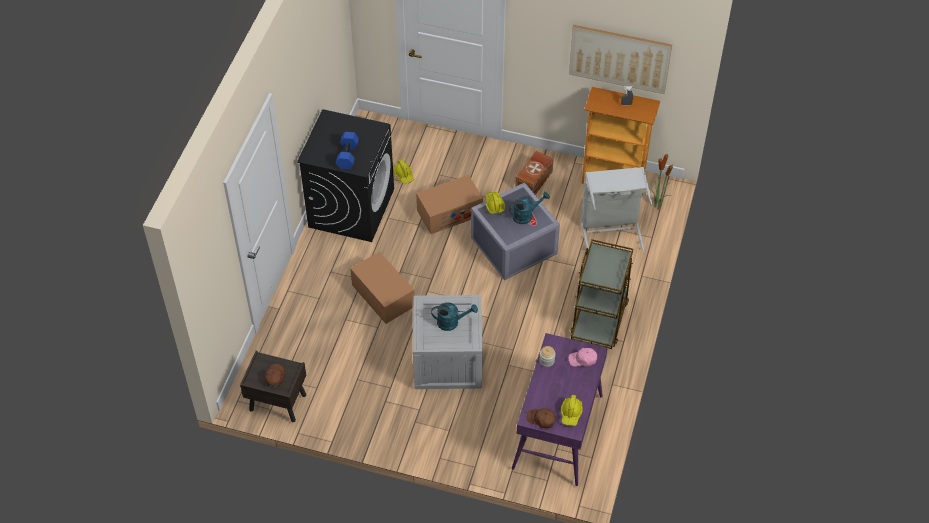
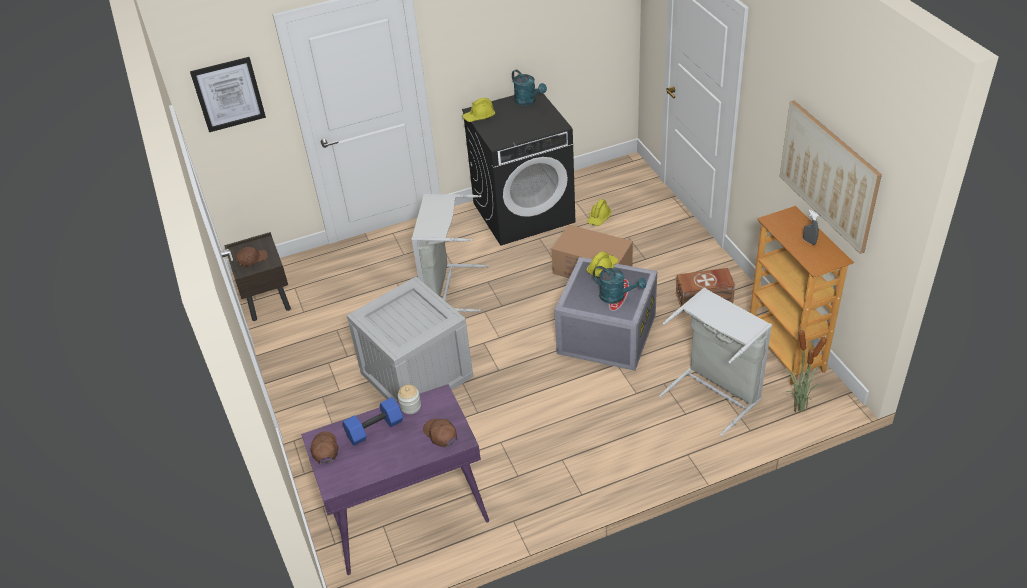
camera: 55 degrees right, 10 degrees down
blue dumbbell [336,132,359,170] -> blue dumbbell moved to [343,397,403,446]
cardboard box [350,251,414,324] -> grey laundry basket [412,194,489,312]
turquoise watering can [431,302,478,331] -> turquoise watering can moved to [512,70,547,106]
yellow hard hat [561,395,583,426] -> yellow hard hat moved to [463,98,495,122]
pink cap [568,348,597,367] -> brown cap [423,419,457,447]
brown cart [570,239,633,349] -> none
none -> picture [190,57,266,132]

